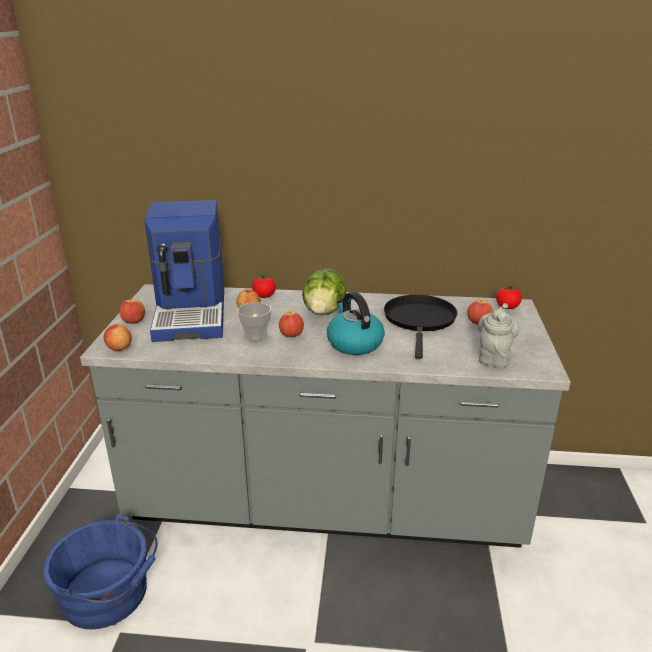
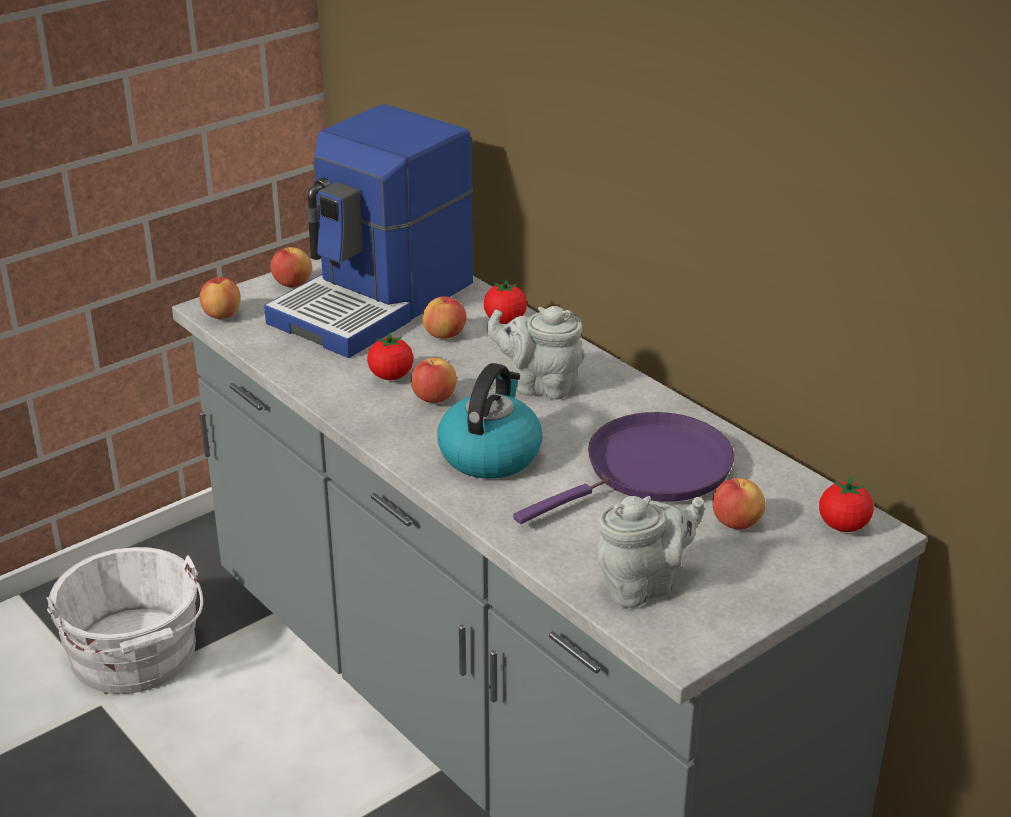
camera: 45 degrees right, 5 degrees up
blue bucket [43,514,157,629] -> white bucket [46,547,203,694]
cup [237,302,271,341] -> tomato [367,332,414,380]
lettuce [302,268,346,315] -> grey teapot [486,306,585,400]
black frying pan [384,295,457,359] -> purple frying pan [513,412,734,524]

